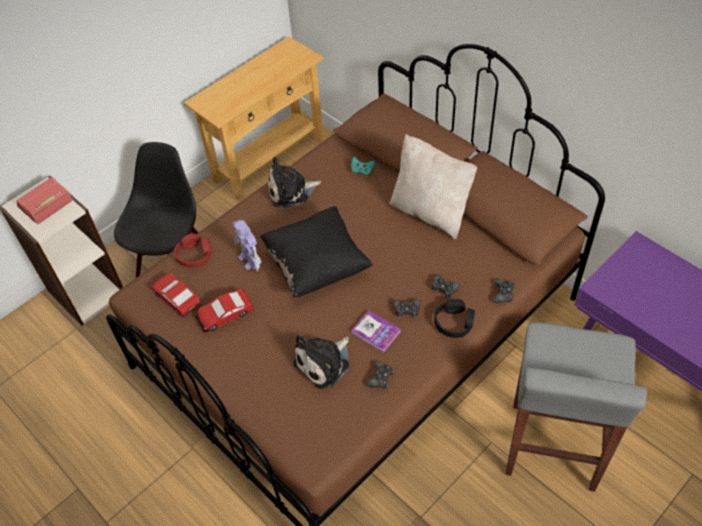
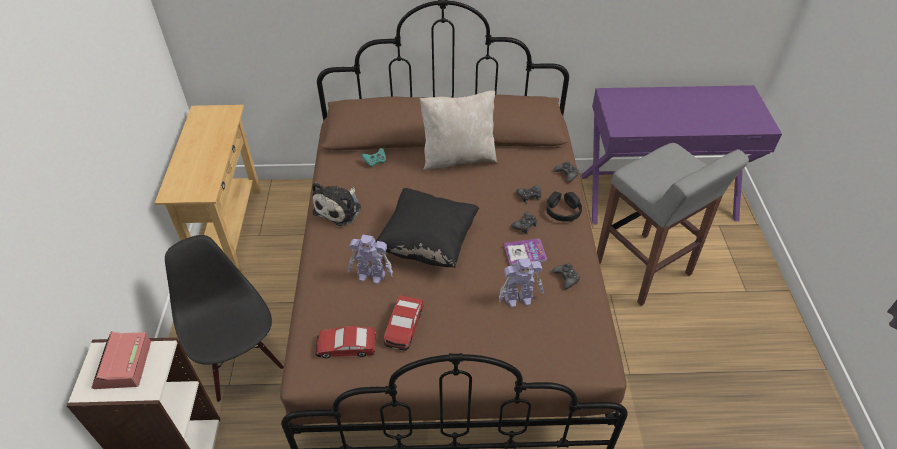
camera: 50 degrees left, 5 degrees down
red headphones [174,233,212,268] -> none
plush toy [293,334,349,389] -> toy robot [499,258,544,308]

